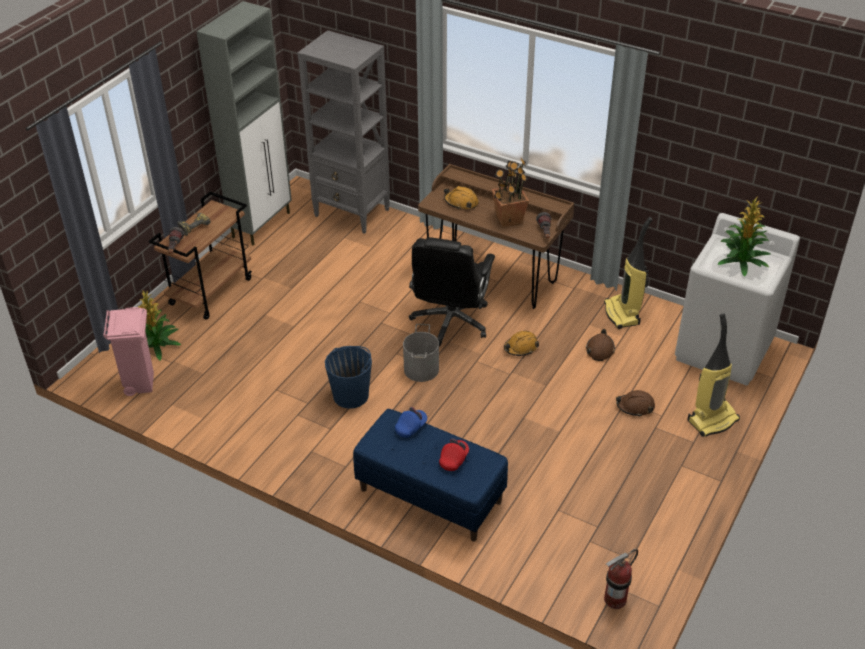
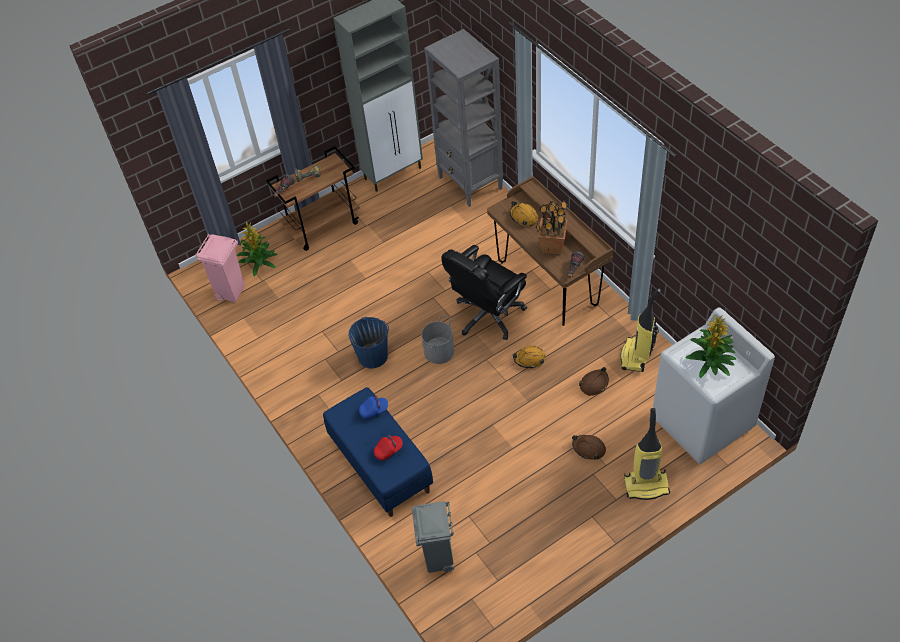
camera: 30 degrees right, 10 degrees up
fire extinguisher [604,549,638,609] -> none
none -> grey trash can [412,501,454,573]

